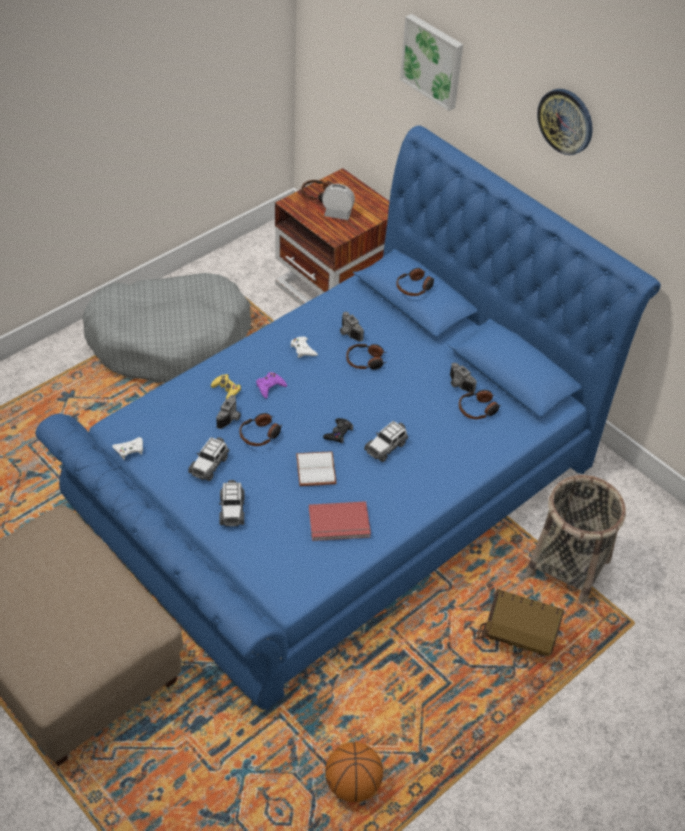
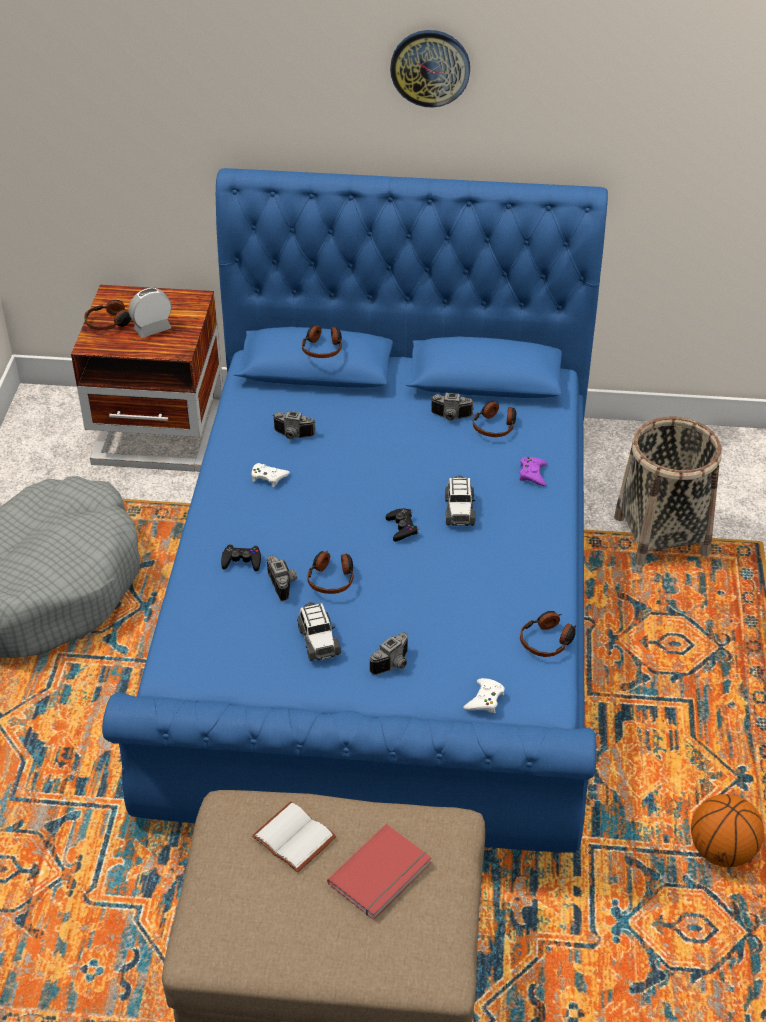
camera: 40 degrees left, 5 degrees down
white game controller [112,437,143,460] -> white game controller moved to [463,678,504,713]
yellow game controller [211,374,241,399] -> black game controller [221,544,261,571]
toy car [219,480,245,526] -> camera [370,632,408,675]
purple game controller [256,372,287,399] -> purple game controller moved to [520,457,547,486]
white book [296,451,337,486] -> white book moved to [252,802,337,873]
red book [309,501,371,541] -> red book moved to [327,824,432,920]
headphones [346,344,387,370] -> headphones moved to [520,611,576,657]
picture [400,14,463,111] -> none
toy house [477,589,564,656] -> none

